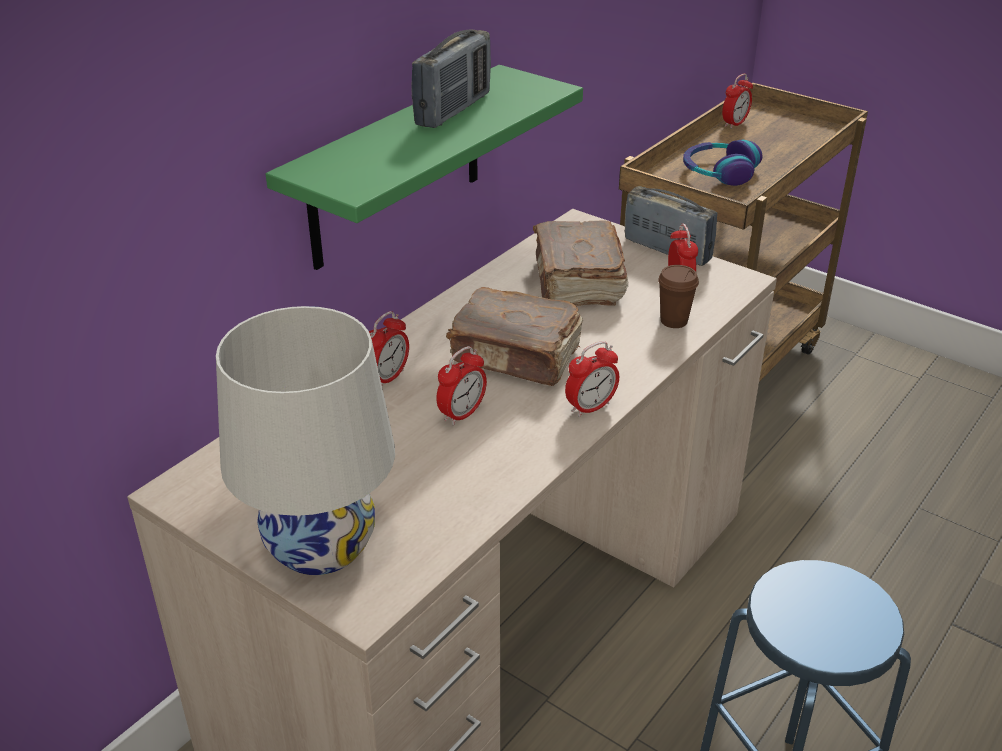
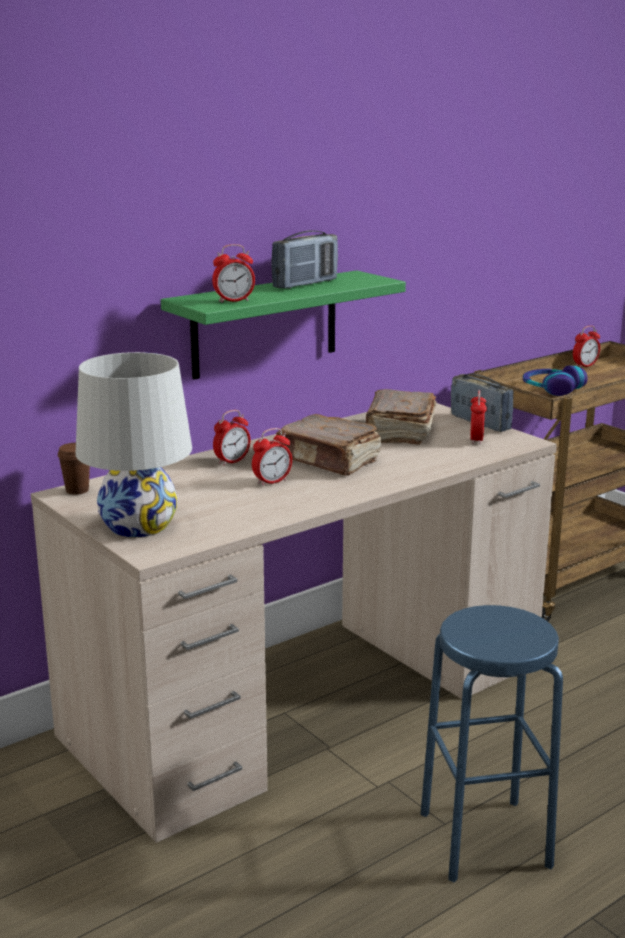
camera: 15 degrees right, 15 degrees down
alarm clock [565,341,619,417] -> alarm clock moved to [212,244,255,303]
brown cup [658,265,699,328] -> brown cup moved to [58,443,90,495]

